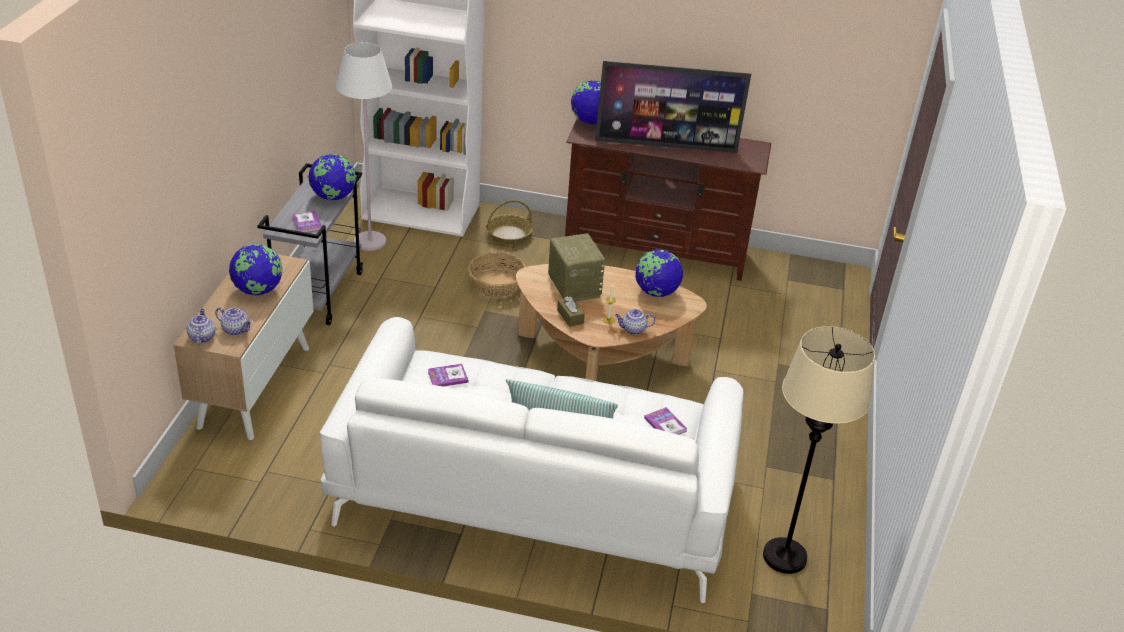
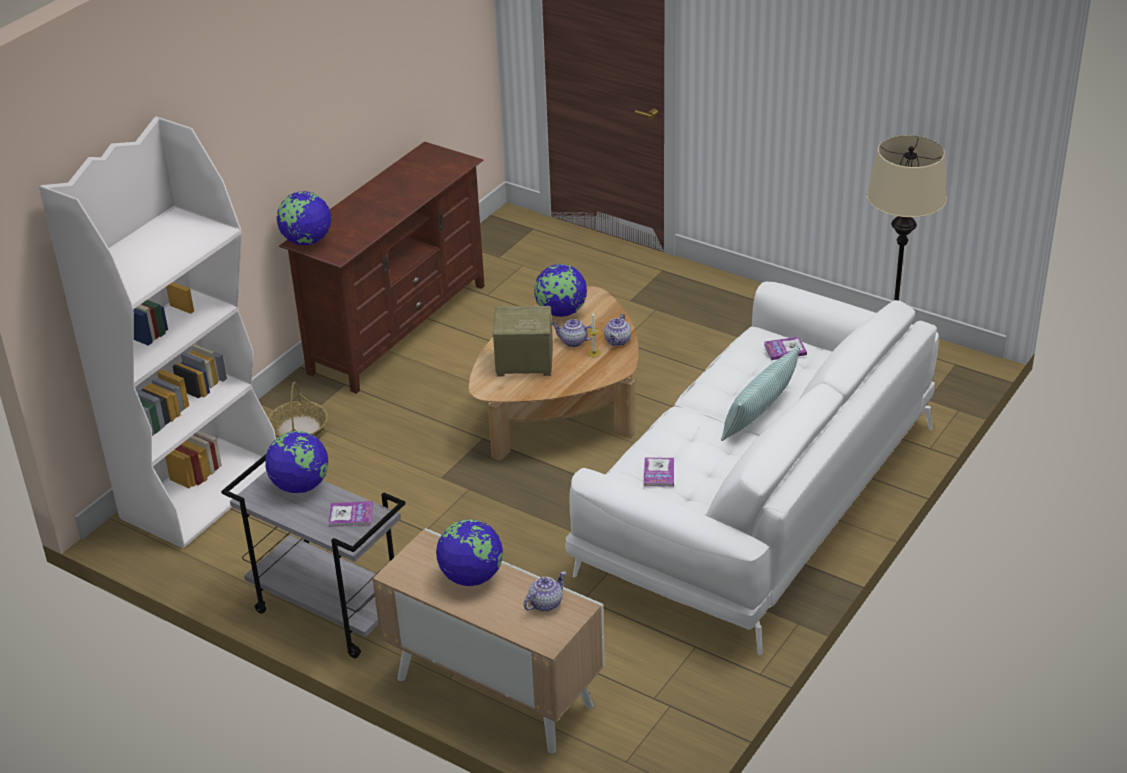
camera: 65 degrees left, 0 degrees up
teapot [187,309,215,344] -> teapot moved to [552,319,592,347]
white floor lamp [336,42,392,251] -> none
basket [468,252,526,298] -> none
brown tissue box [557,297,585,327] -> none
television [595,61,751,153] -> none

